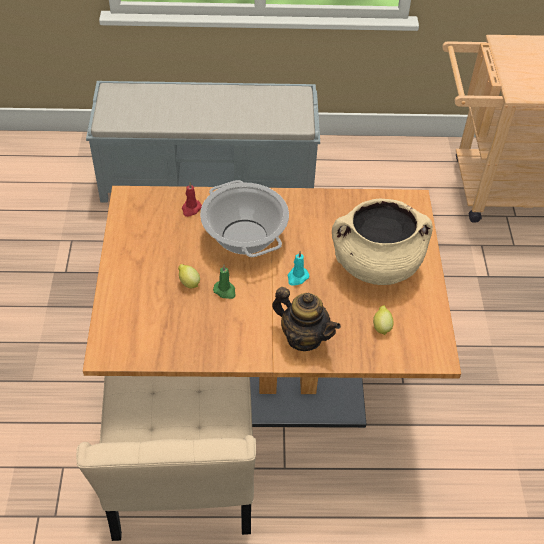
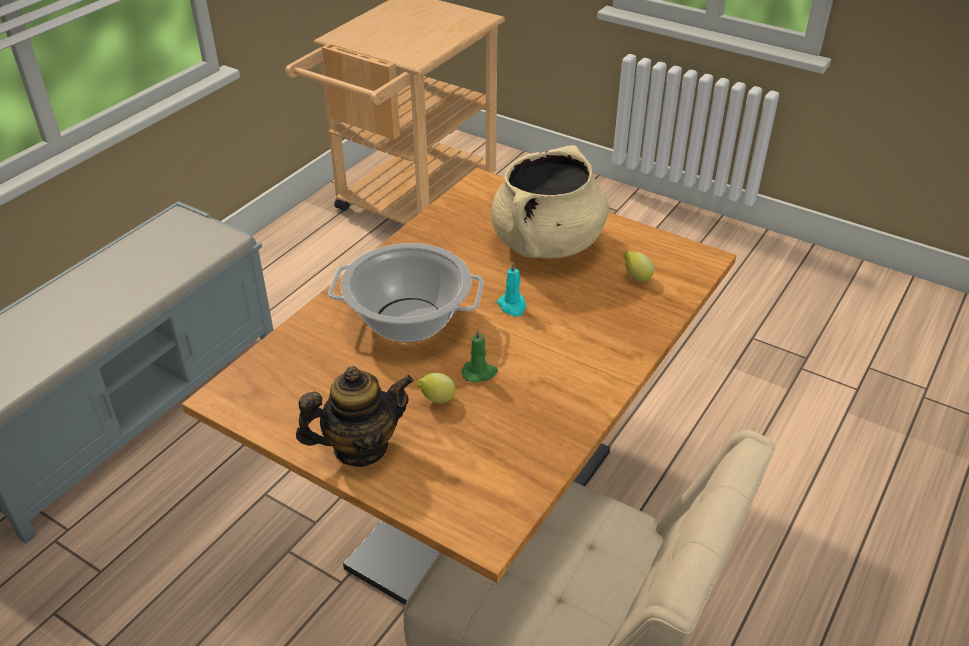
camera: 55 degrees left, 10 degrees down
red candle [182,182,202,217] -> none
teapot [272,287,341,351] -> teapot moved to [296,366,414,467]

